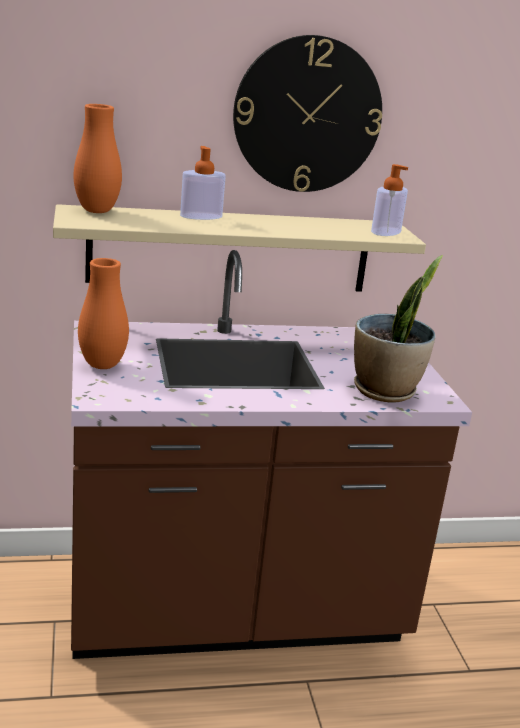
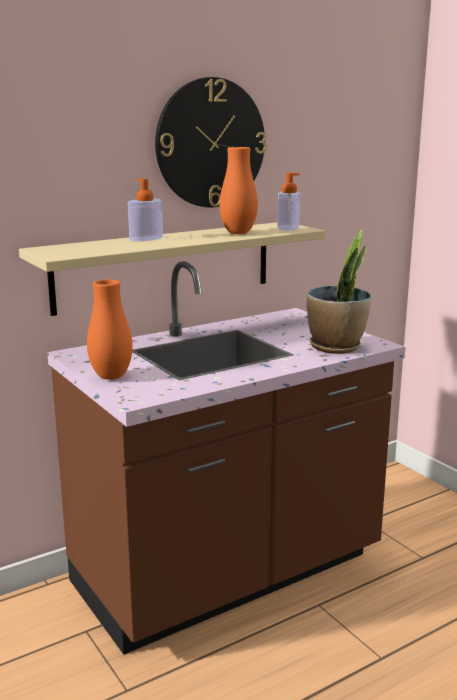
camera: 20 degrees left, 5 degrees down
orange vase [73,104,122,213] -> orange vase moved to [219,147,258,234]

